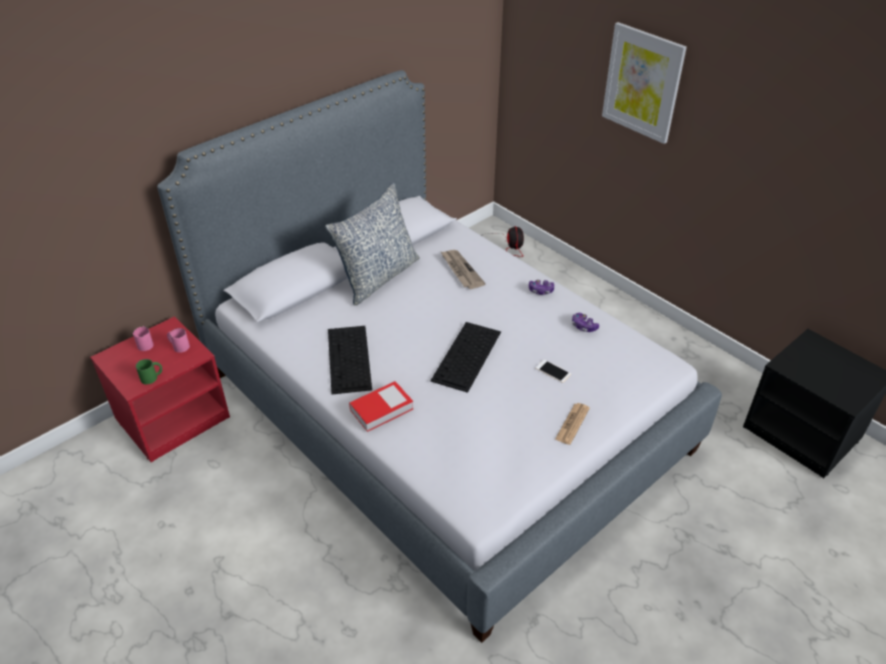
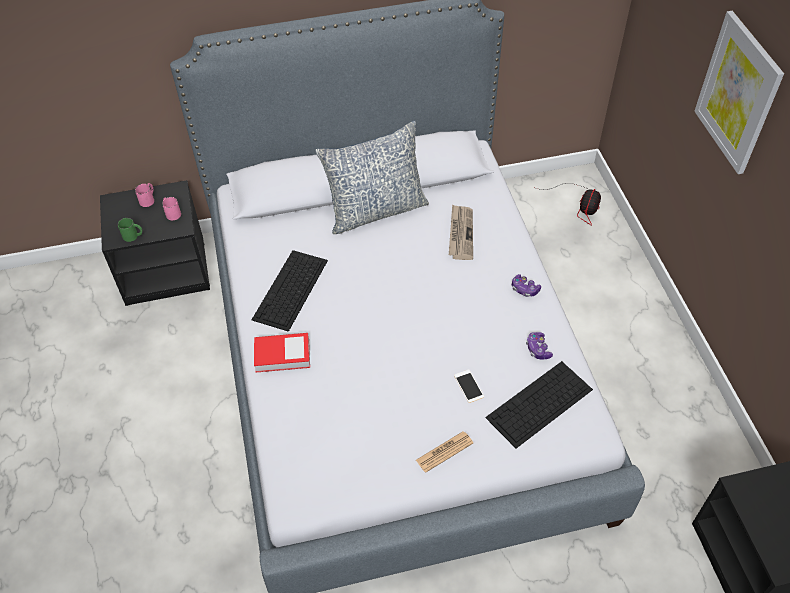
camera: 30 degrees right, 10 degrees up
red nightstand [90,316,230,462] -> black nightstand [100,180,210,306]
keyboard [430,322,501,393] -> keyboard moved to [485,361,593,448]

